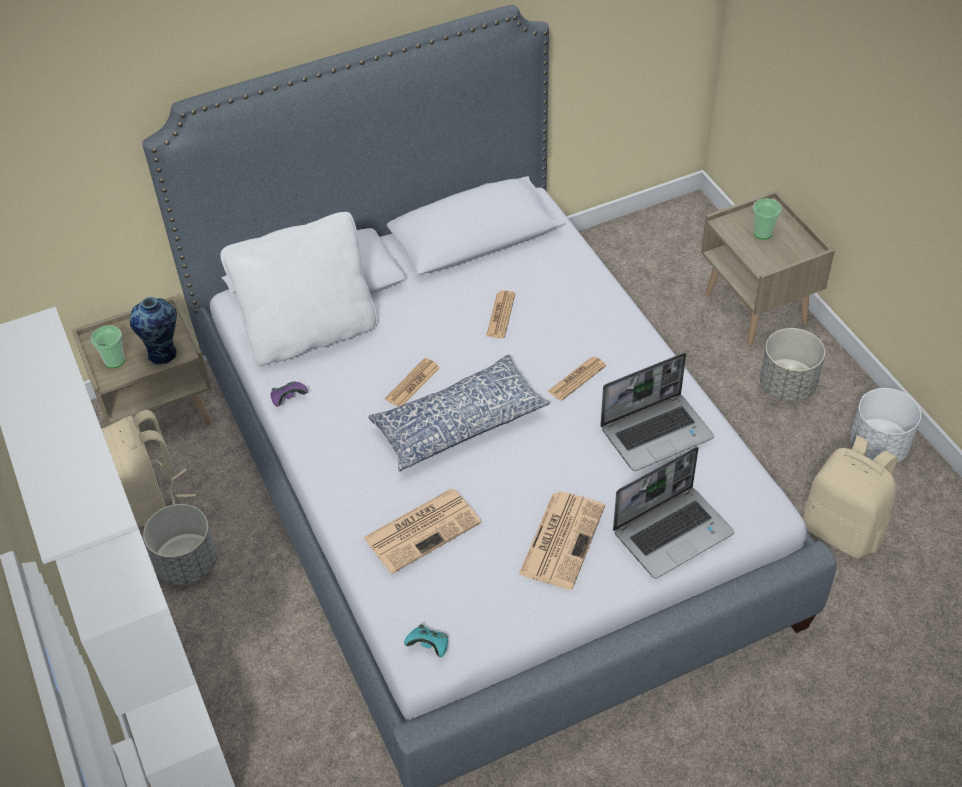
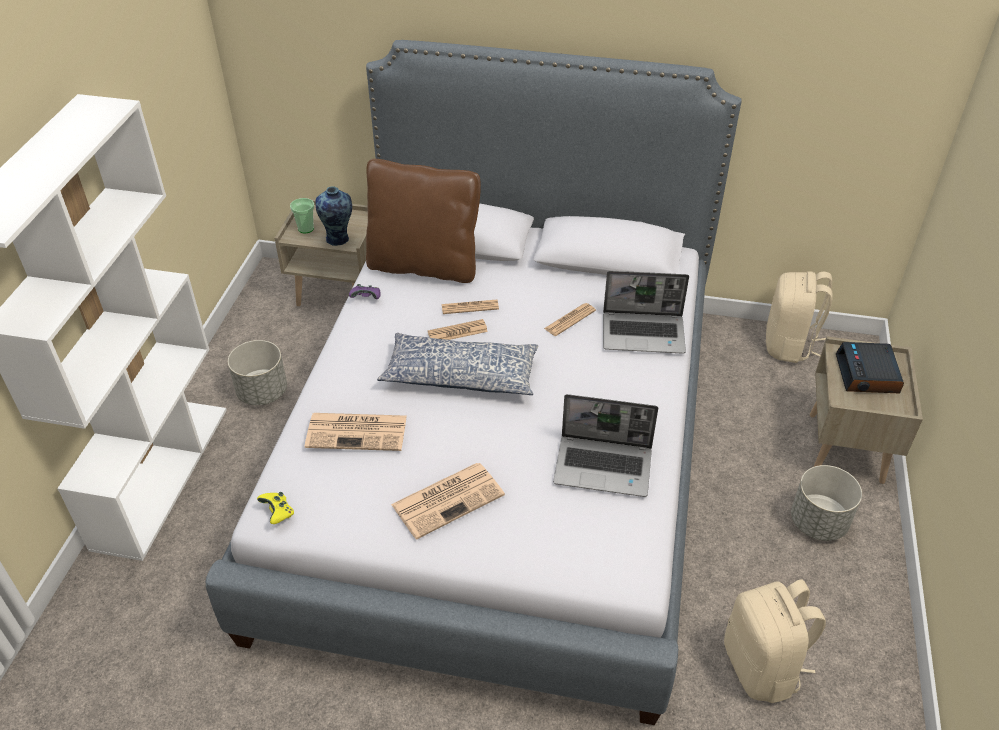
camera: 35 degrees right, 5 degrees down
beige backpack [102,410,196,526] -> beige backpack moved to [766,271,833,363]
white pillow [220,212,377,367] -> brown pillow [366,159,481,283]
turquoise game controller [404,625,448,657] -> yellow game controller [257,492,294,524]
newspaper [548,357,606,401] -> newspaper moved to [442,300,499,314]
laptop [613,447,734,579] -> laptop moved to [603,271,689,354]
cup [753,198,782,239] -> alarm clock [836,342,904,394]
white planter [850,388,921,463] -> none

